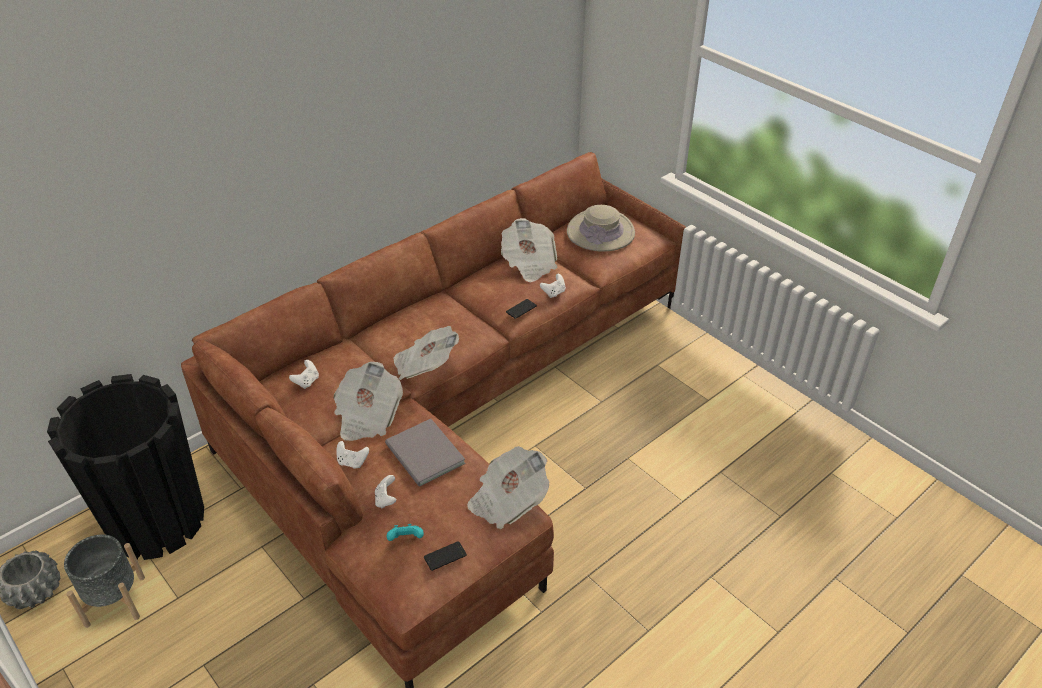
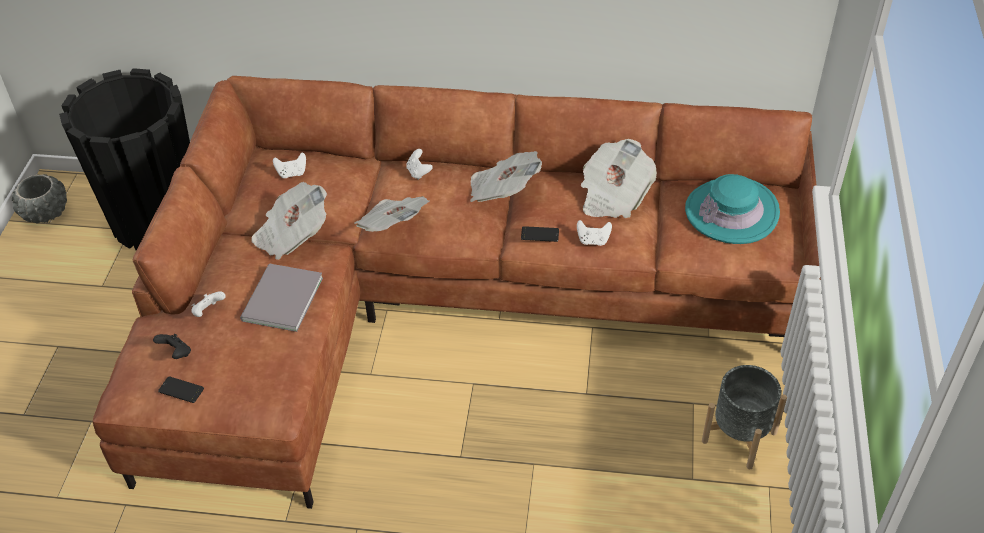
camera: 50 degrees right, 5 degrees up
grey planter [64,535,145,628] -> grey planter moved to [702,365,787,469]
white game controller [336,441,369,468] -> white game controller moved to [406,149,433,180]
turquoise game controller [387,524,424,541] -> black game controller [153,334,191,359]
newspaper [467,446,549,529] -> newspaper moved to [470,151,542,202]
beige hat [567,205,635,252] -> turquoise hat [685,174,780,244]

